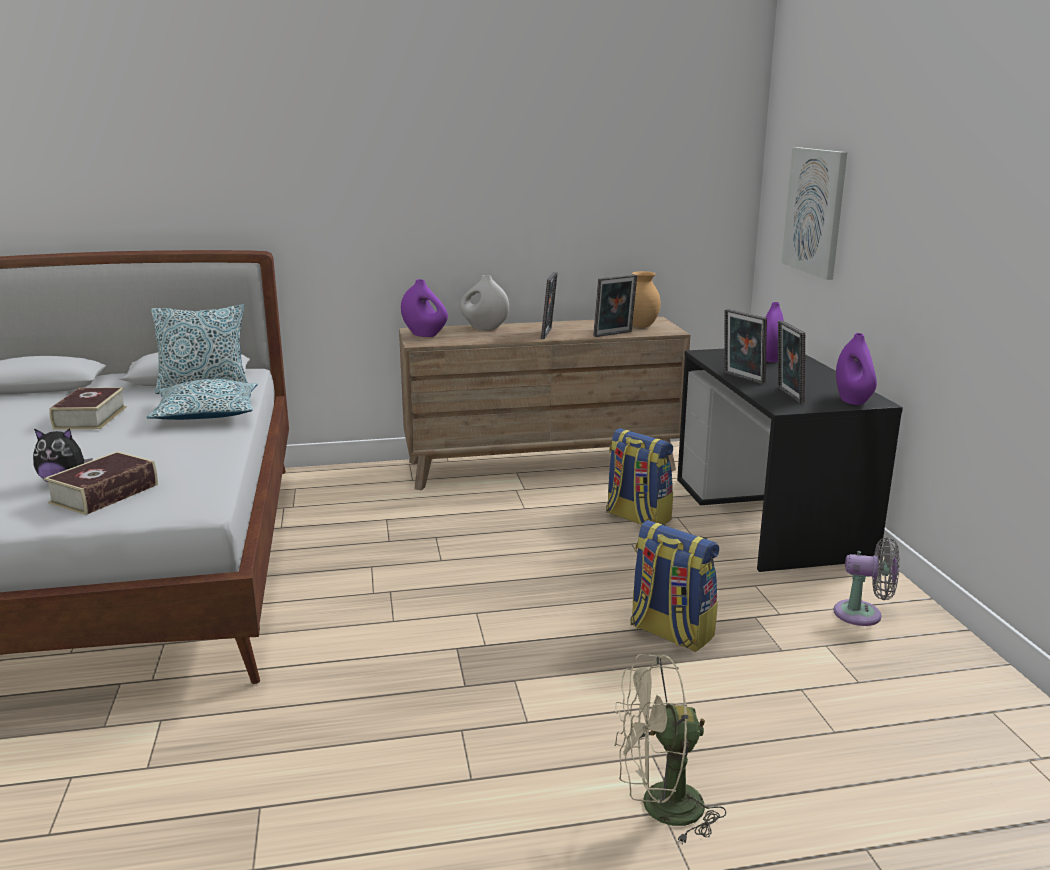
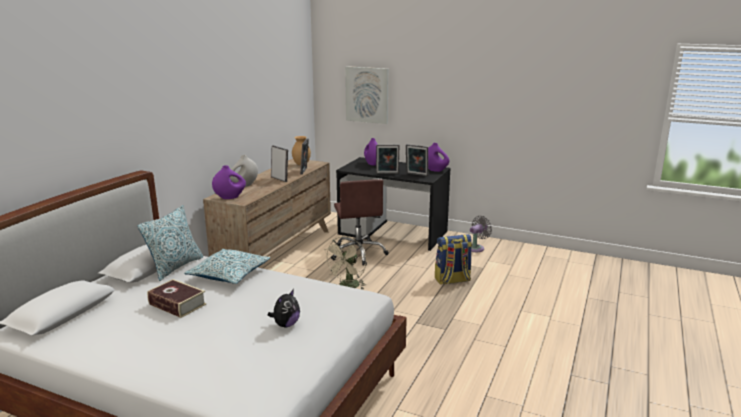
camera: 55 degrees left, 0 degrees up
book [44,451,158,515] -> none
backpack [606,428,673,525] -> brown office chair [331,179,389,266]
beige fan [614,654,726,845] -> beige fan moved to [323,236,366,289]

